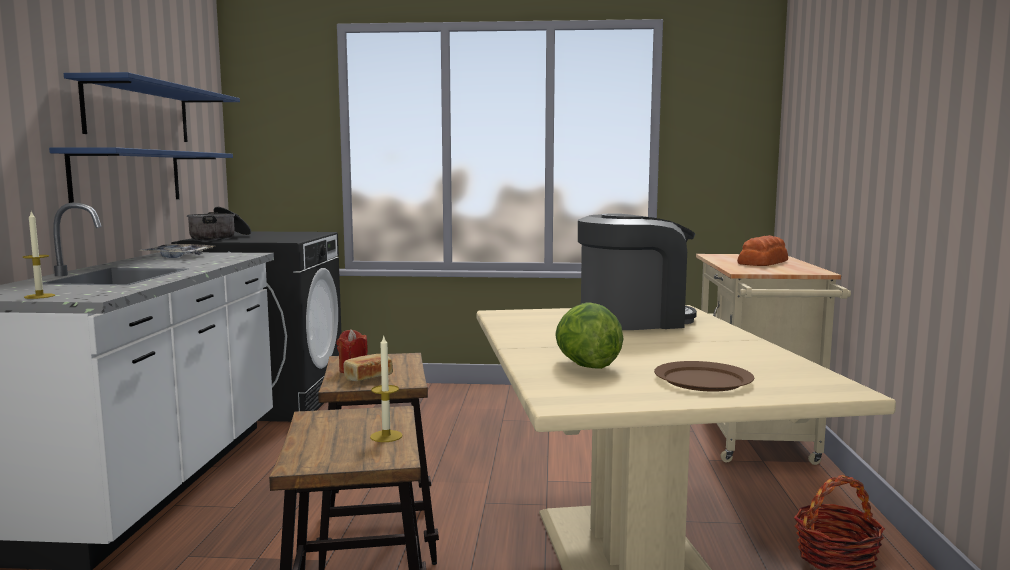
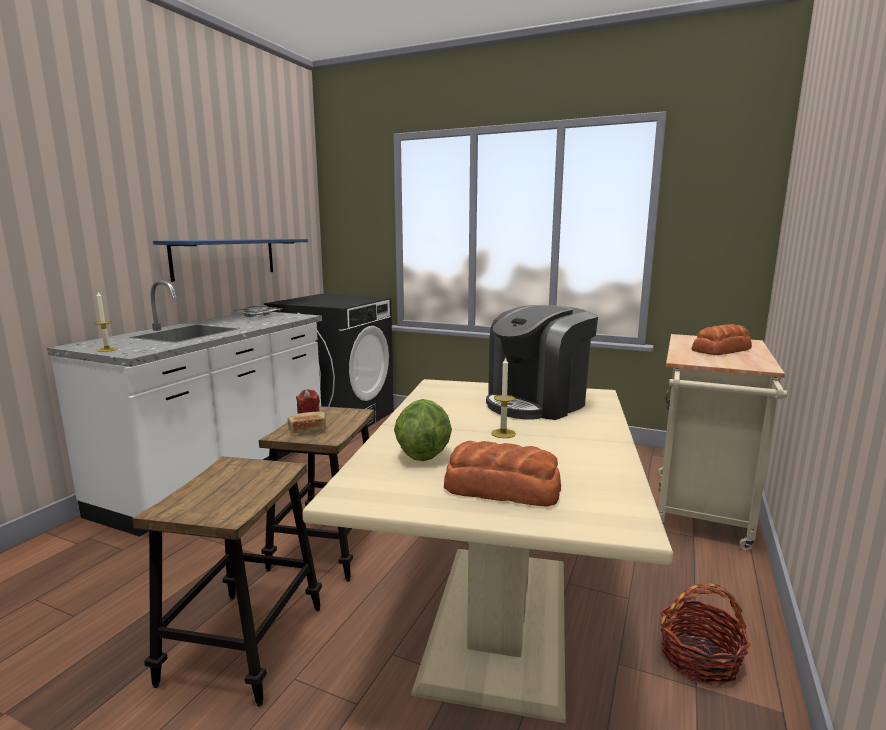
camera: 20 degrees right, 5 degrees up
blue shelf [64,72,240,142] -> none
cooking pot [187,207,251,241] -> none
candle [370,336,403,442] -> candle moved to [491,357,516,438]
coffee machine [578,213,697,330] -> coffee machine turned 135 degrees clockwise [486,305,598,420]
brown plate [654,361,754,392] -> bread [444,441,561,507]

